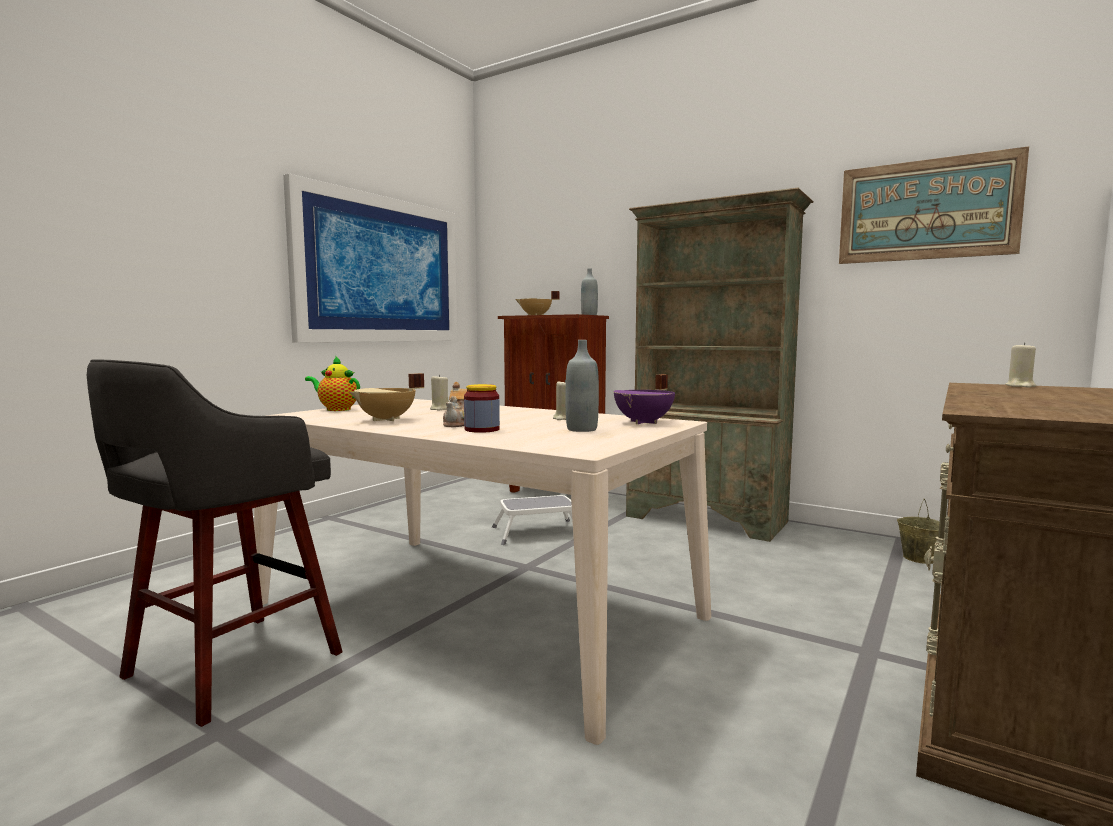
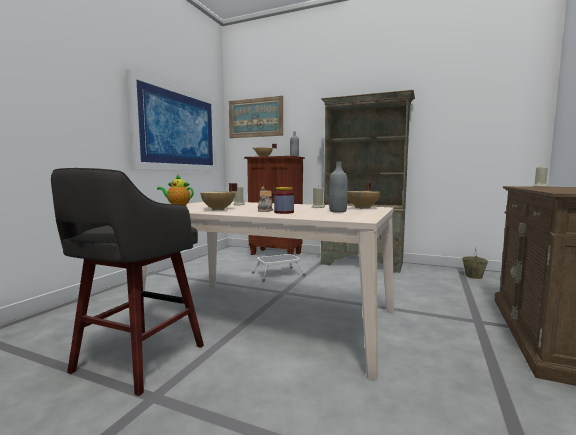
camera: 10 degrees left, 0 degrees up
purple cooking pot [613,374,675,424] -> beige cooking pot [348,183,380,209]
picture [839,146,1029,264] -> picture moved to [229,96,283,138]

